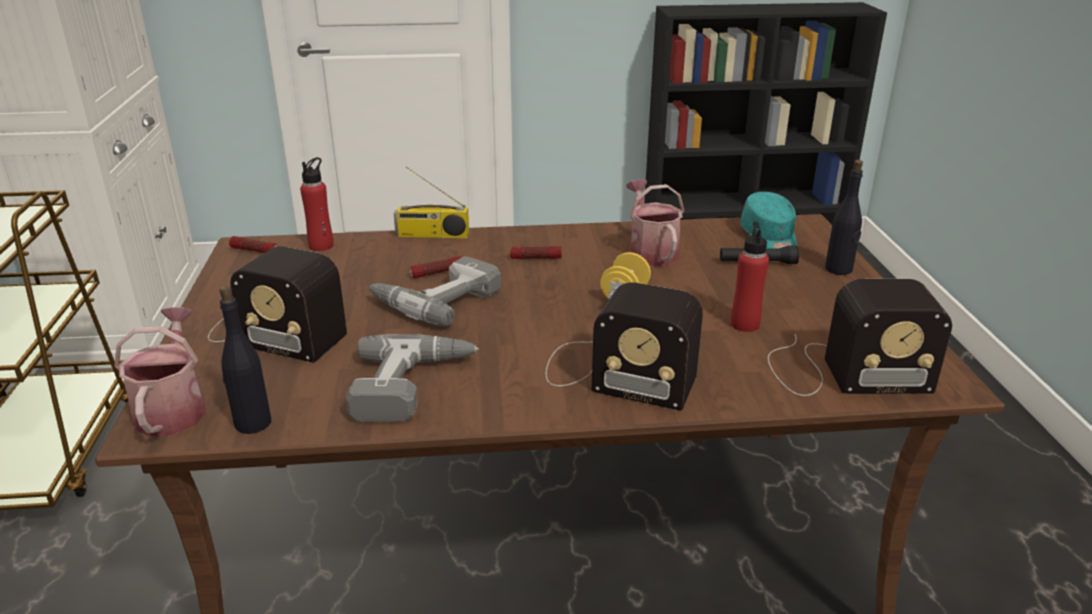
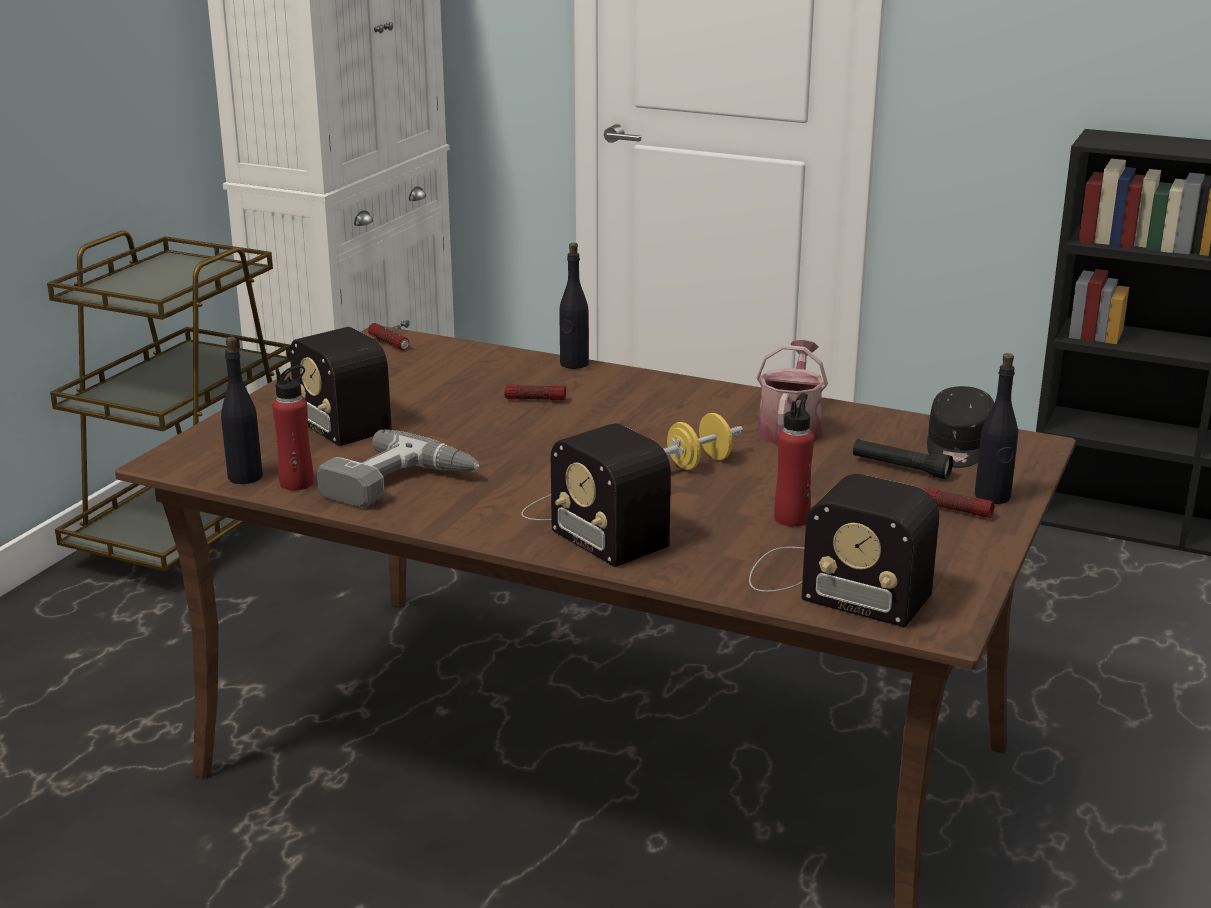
camera: 30 degrees right, 5 degrees down
watering can [114,307,206,437] -> none
red bottle [300,157,334,251] -> red bottle moved to [272,365,314,491]
power drill [369,257,501,326] -> none
radio [394,167,469,238] -> black bottle [559,243,589,369]
flashlight [510,246,562,259] -> flashlight moved to [924,487,995,518]
turquoise cap [740,192,797,248] -> black cap [927,386,994,468]

